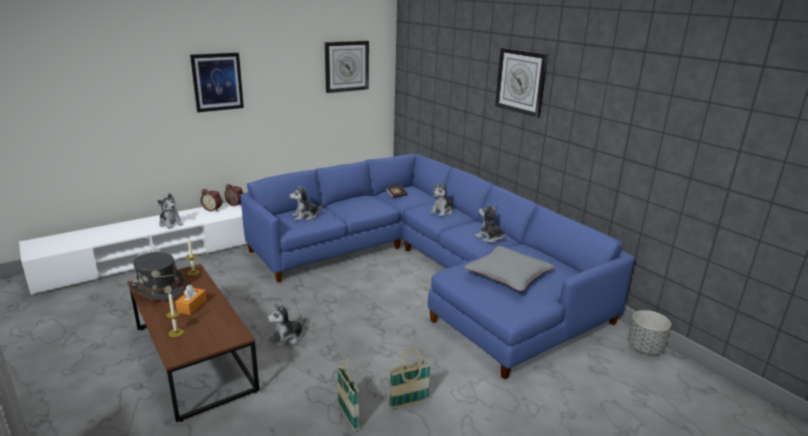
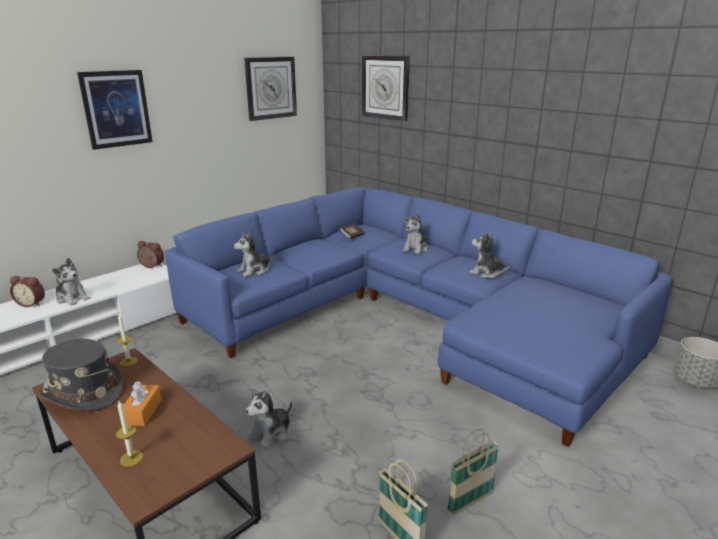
camera: 10 degrees left, 0 degrees up
alarm clock [201,189,222,211] -> alarm clock moved to [10,276,45,307]
grey pillow [464,246,554,291] -> none
wall clock [495,48,548,118] -> wall clock moved to [362,55,410,121]

